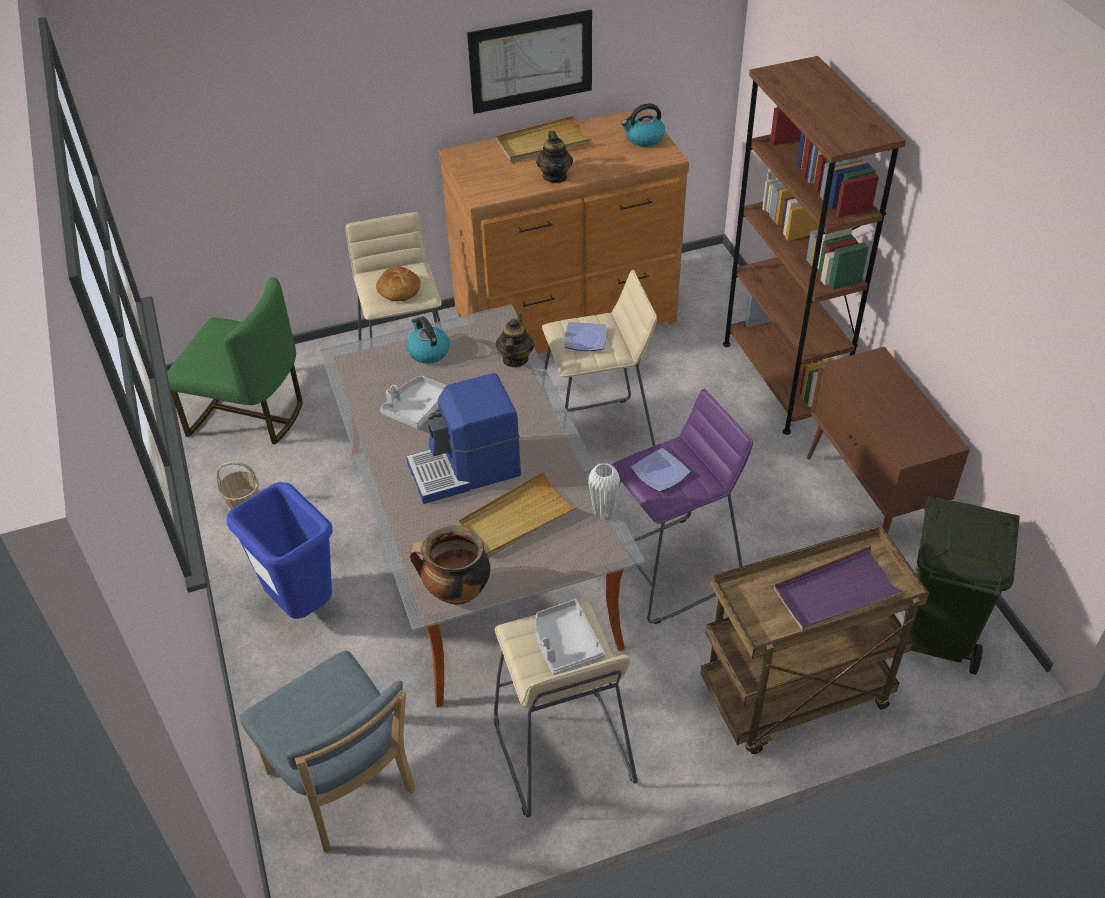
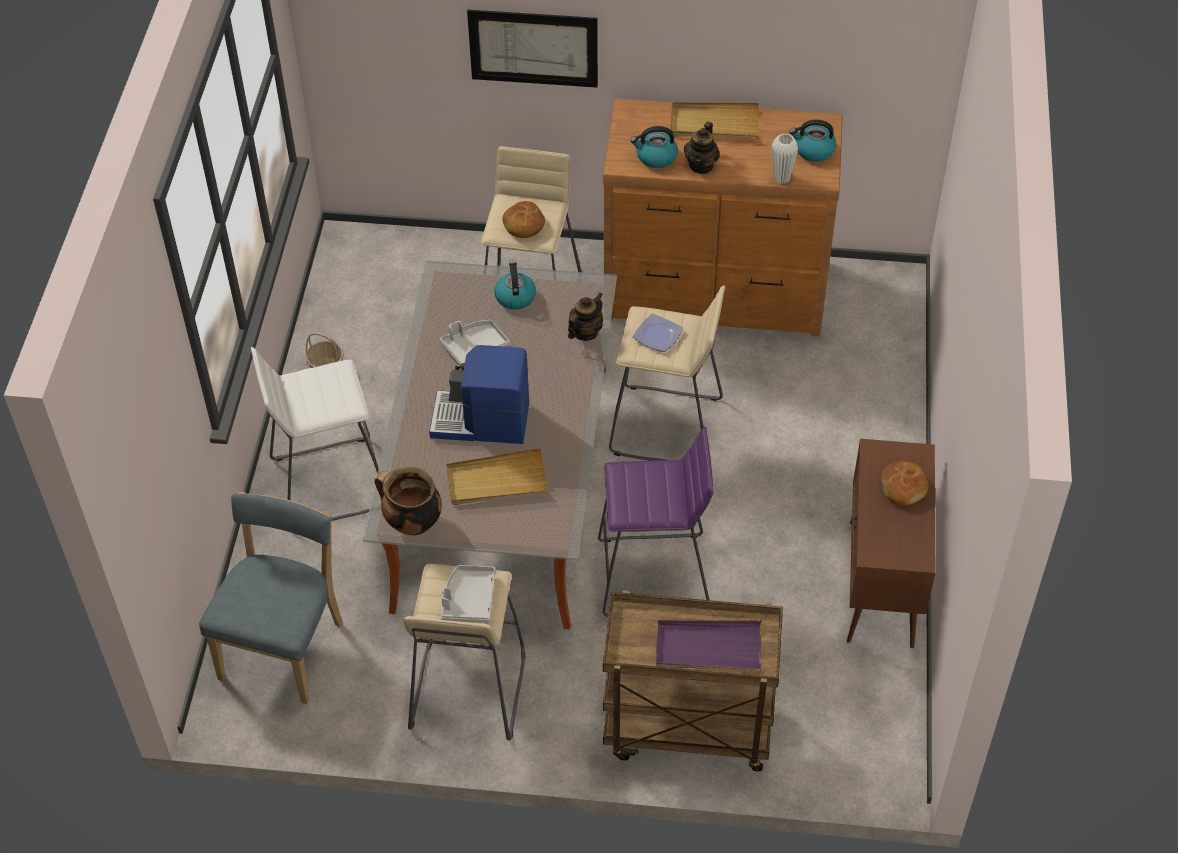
camera: 25 degrees right, 5 degrees up
green chair [167,277,303,445] -> none
blue trash can [227,482,333,619] -> white stool [251,347,379,521]
blue chair [240,651,416,853] -> blue chair turned 150 degrees counterclockwise [199,492,343,704]
picture [467,10,592,114] -> picture moved to [467,10,598,88]
white vase [588,463,620,520] -> white vase moved to [771,133,798,184]
plate [631,448,690,492] -> none
brown bookcase [723,56,906,435] -> none
green trash can [903,496,1020,675] -> none
none -> kettle [630,126,678,168]
none -> bread [881,461,928,505]

